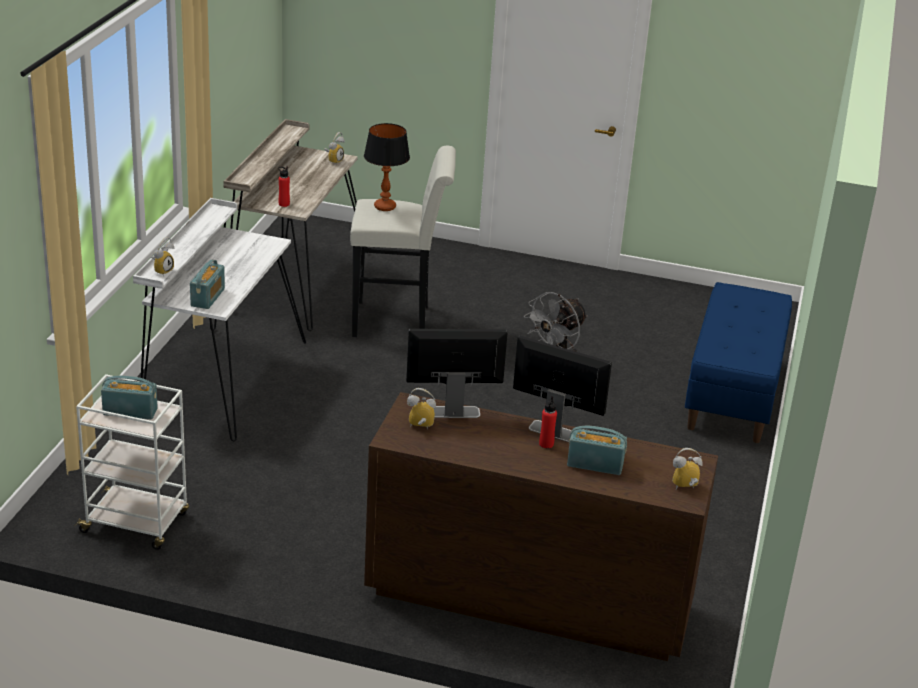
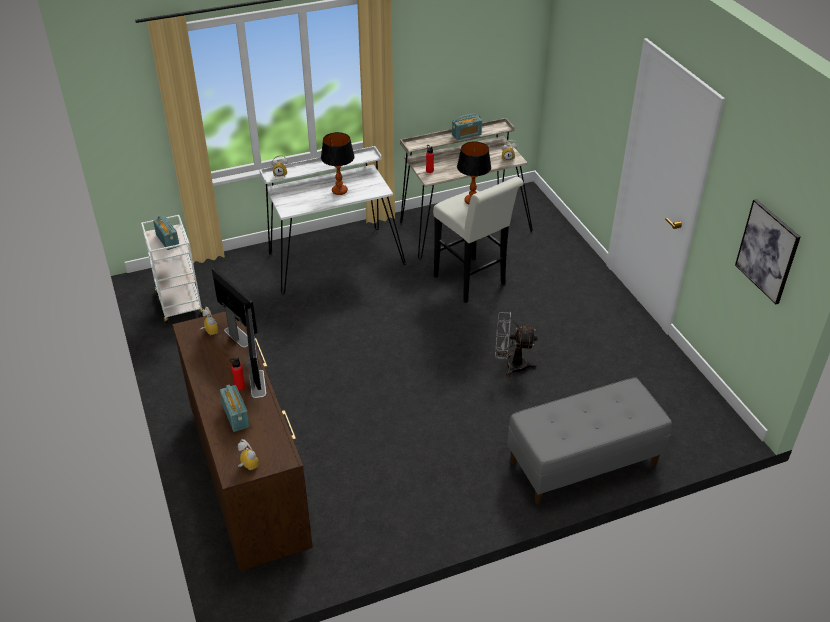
camera: 55 degrees right, 10 degrees up
radio [190,260,225,309] -> radio moved to [452,114,482,140]
blue bench [685,282,792,443] -> grey bench [507,377,672,504]
none -> table lamp [321,132,355,195]
none -> picture [735,199,800,304]

